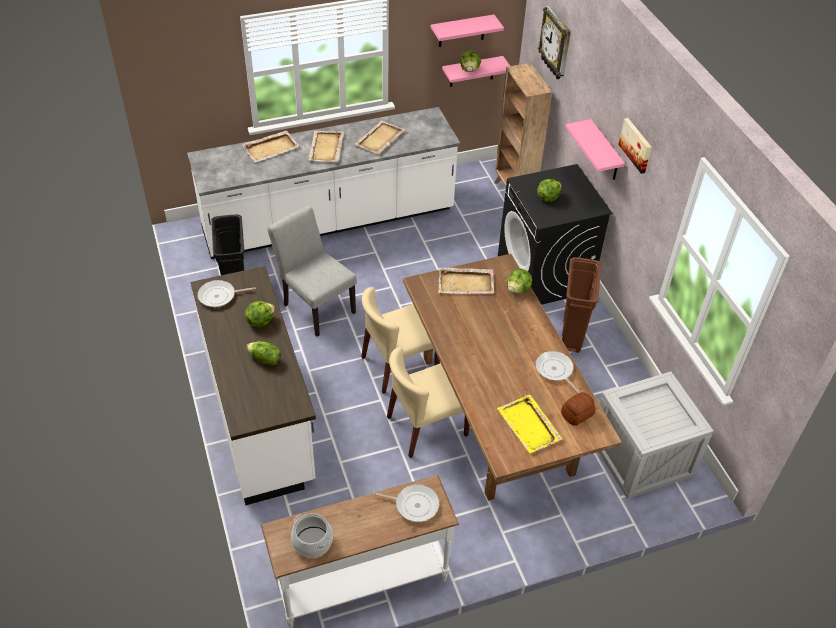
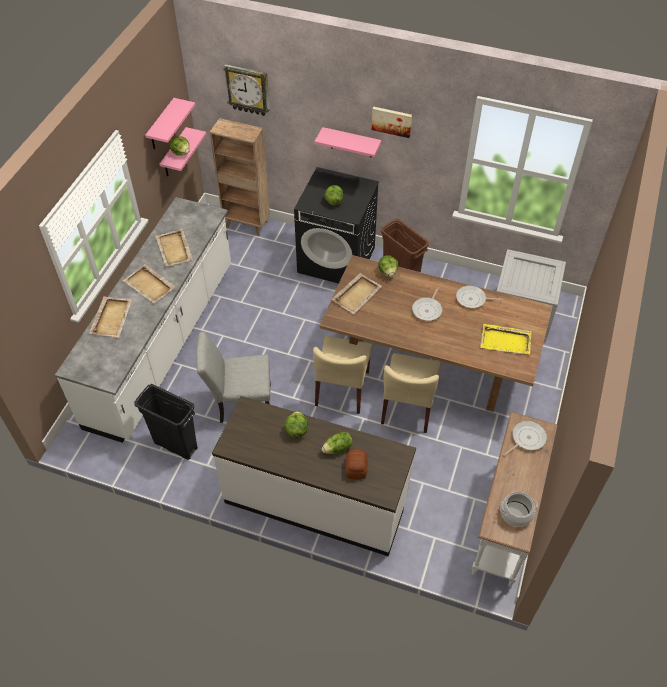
camera: 50 degrees left, 5 degrees up
frying pan [197,280,256,307] -> frying pan moved to [412,287,442,321]
bread [561,392,596,426] -> bread moved to [345,449,368,480]

